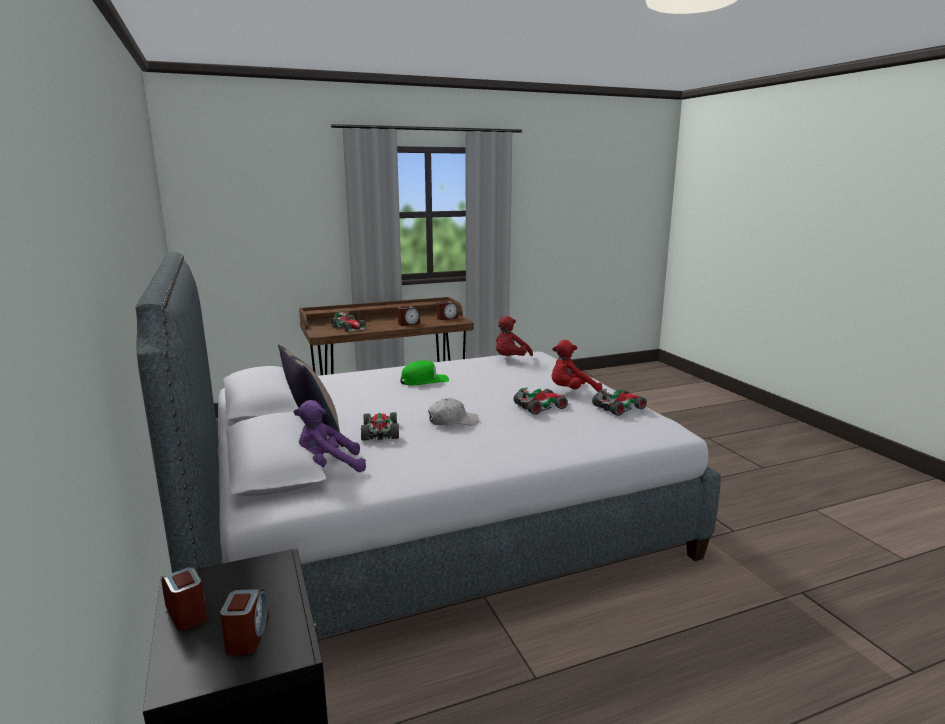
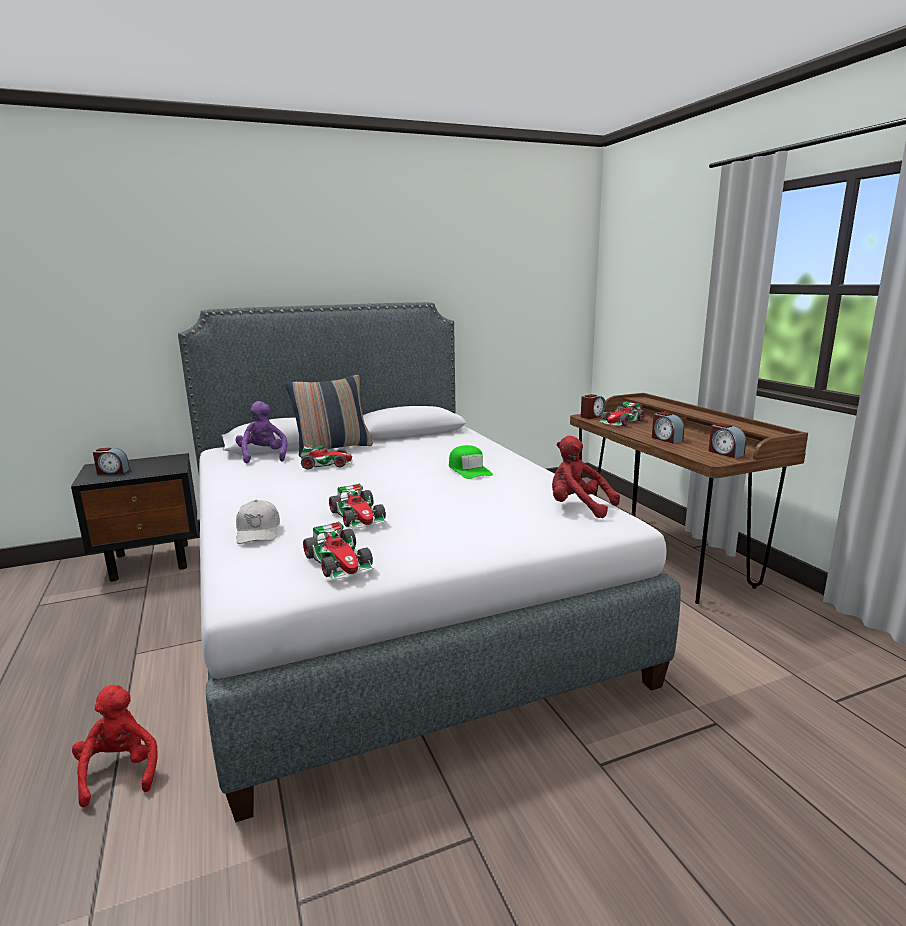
camera: 90 degrees right, 0 degrees up
alarm clock [162,566,207,631] -> alarm clock moved to [581,394,606,419]
white cap [428,398,479,426] -> white cap moved to [236,500,280,544]
red plush toy [552,340,603,393] -> red plush toy moved to [72,685,158,807]

